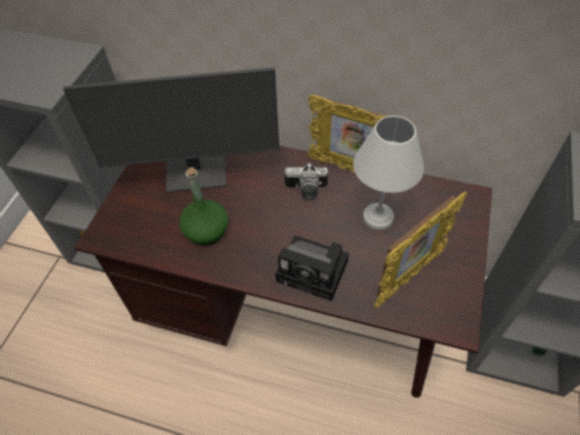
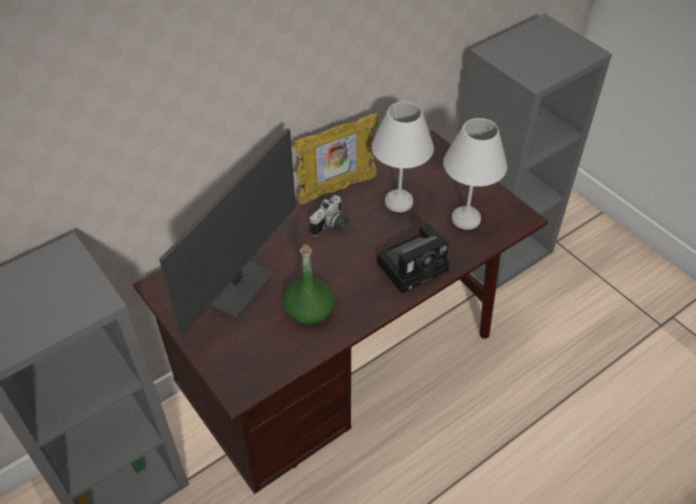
camera: 55 degrees left, 5 degrees down
picture frame [374,191,467,308] -> white table lamp [443,118,507,230]

